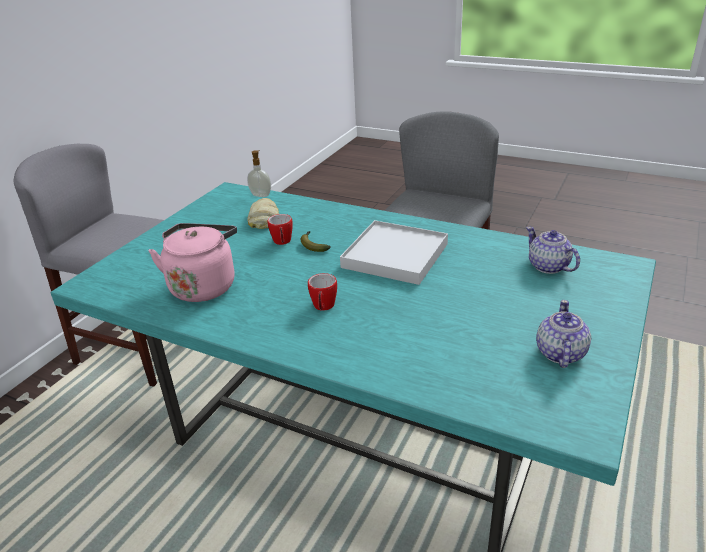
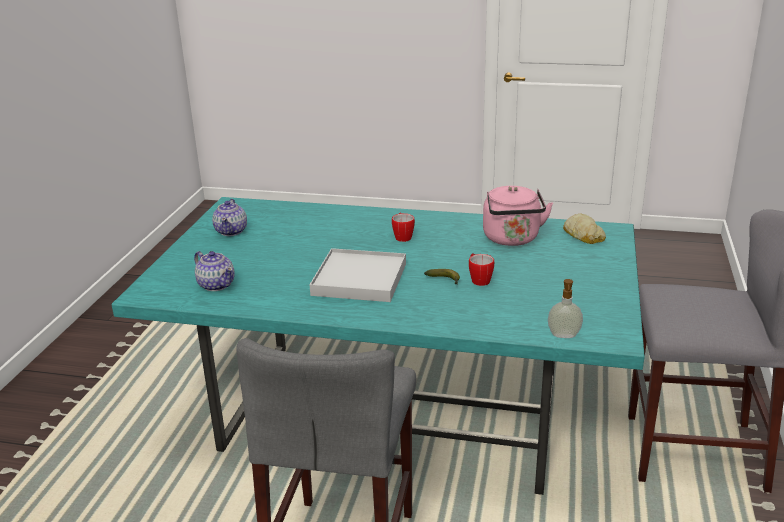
camera: 165 degrees right, 5 degrees down
bread [247,198,279,229] -> bread moved to [563,214,606,244]

